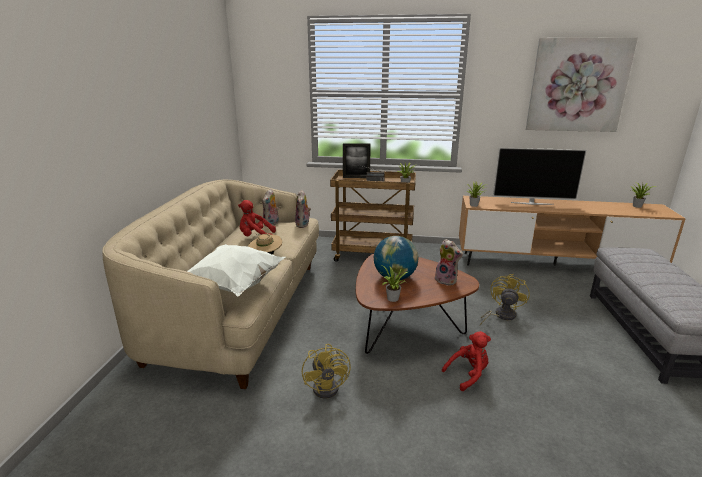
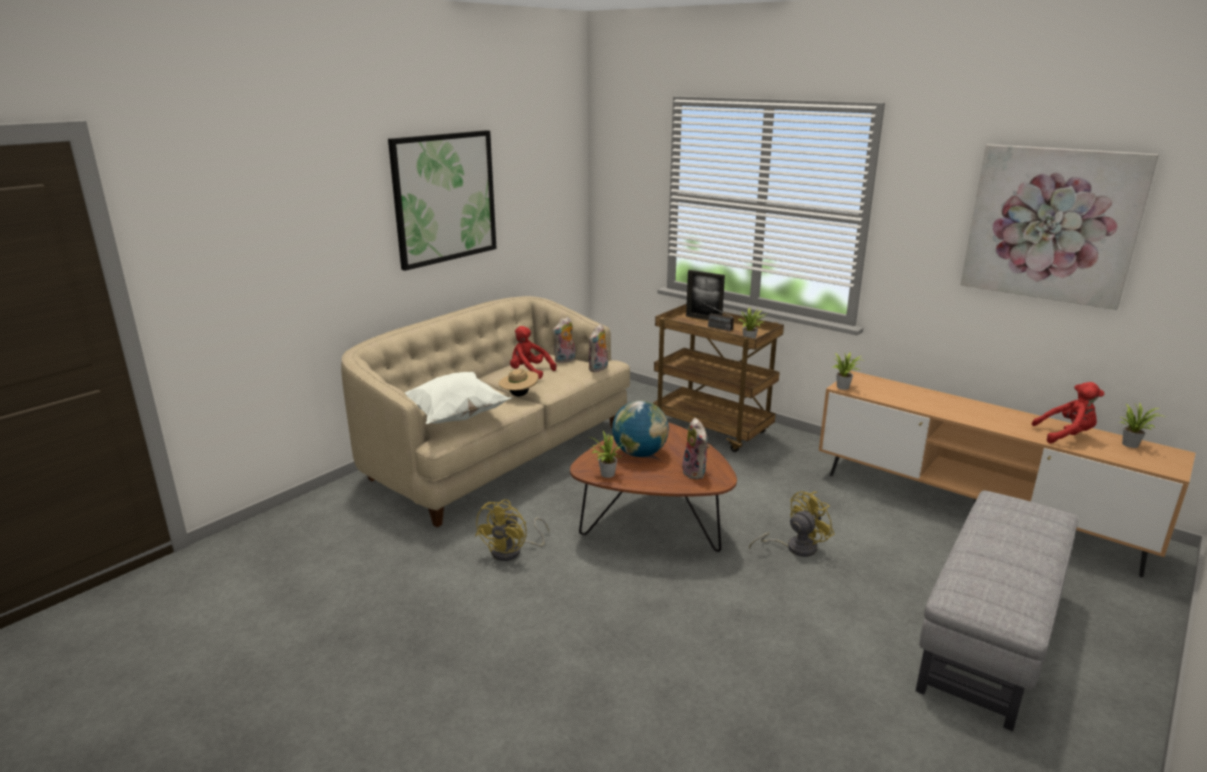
camera: 30 degrees right, 0 degrees up
red plush toy [442,331,491,391] -> red plush toy moved to [1032,382,1104,443]
television [493,148,587,205] -> none
none -> picture [388,130,497,271]

